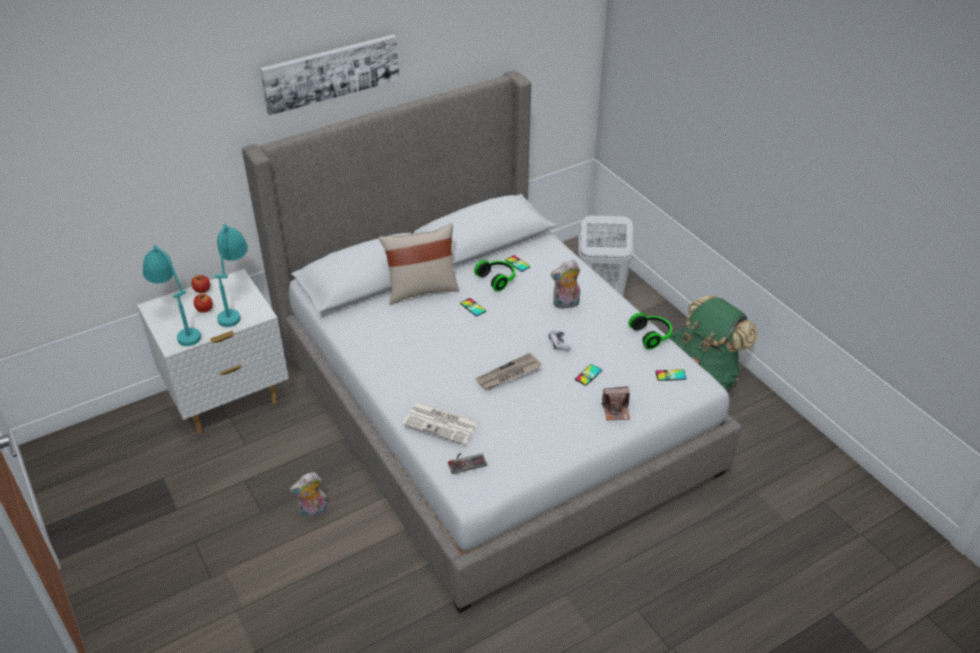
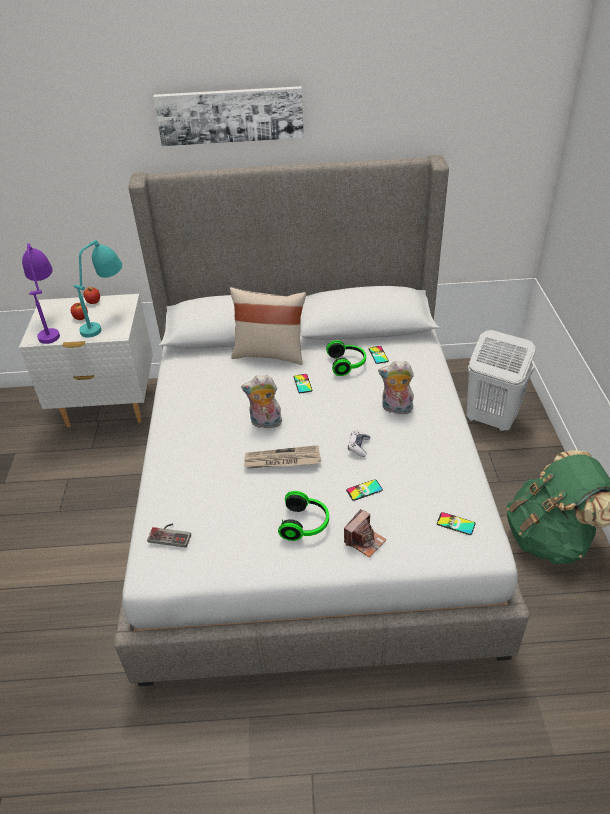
camera: 30 degrees right, 0 degrees up
turquoise table lamp [143,245,201,346] -> purple table lamp [22,243,60,344]
plush toy [289,472,328,519] -> plush toy moved to [241,375,282,429]
newspaper [402,402,479,445] -> none
camera [601,386,630,420] -> camera turned 75 degrees counterclockwise [344,509,387,558]
headphones [628,313,672,349] -> headphones moved to [278,491,329,541]

